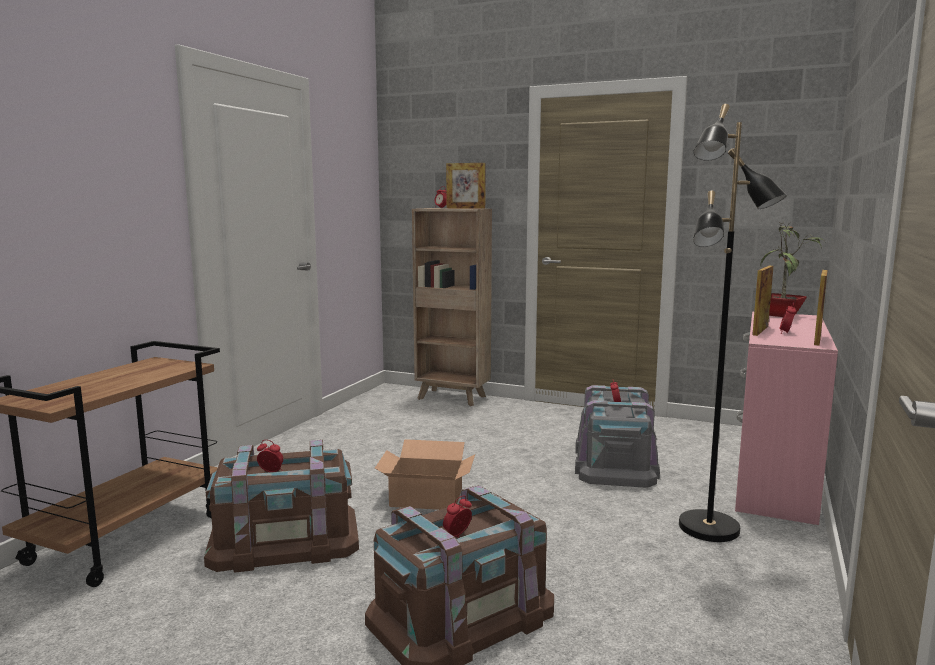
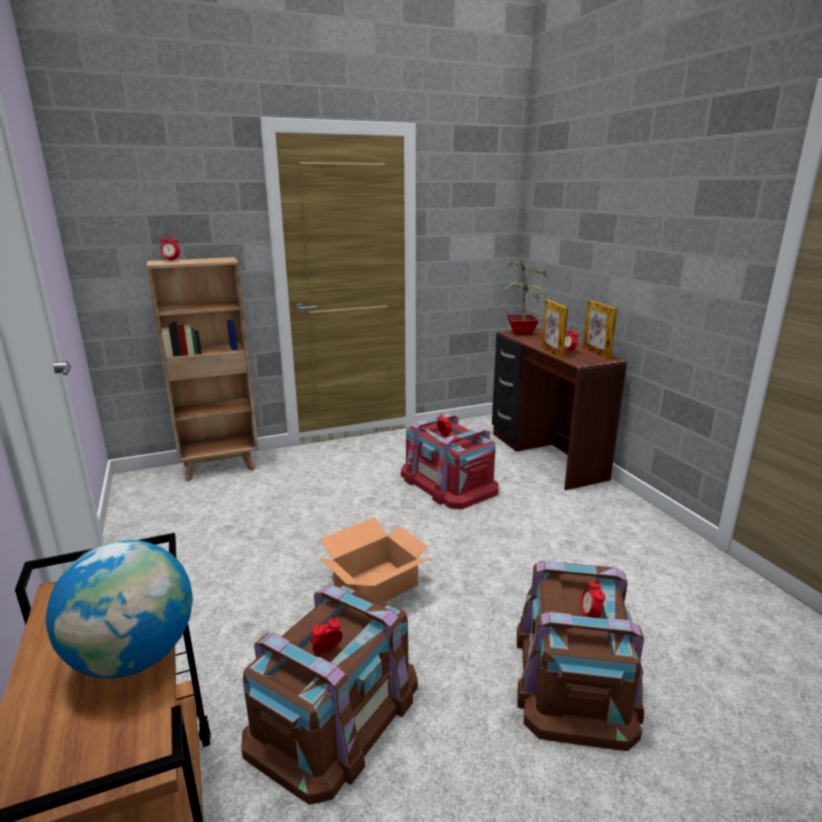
camera: 45 degrees left, 10 degrees up
picture frame [446,163,486,209] -> none
grey storage box [575,385,660,488] -> red storage box [401,413,499,509]
black floor lamp [679,104,787,542] -> none
pink desk [735,312,838,525] -> brown desk [492,328,627,490]
none -> globe [46,540,193,678]

